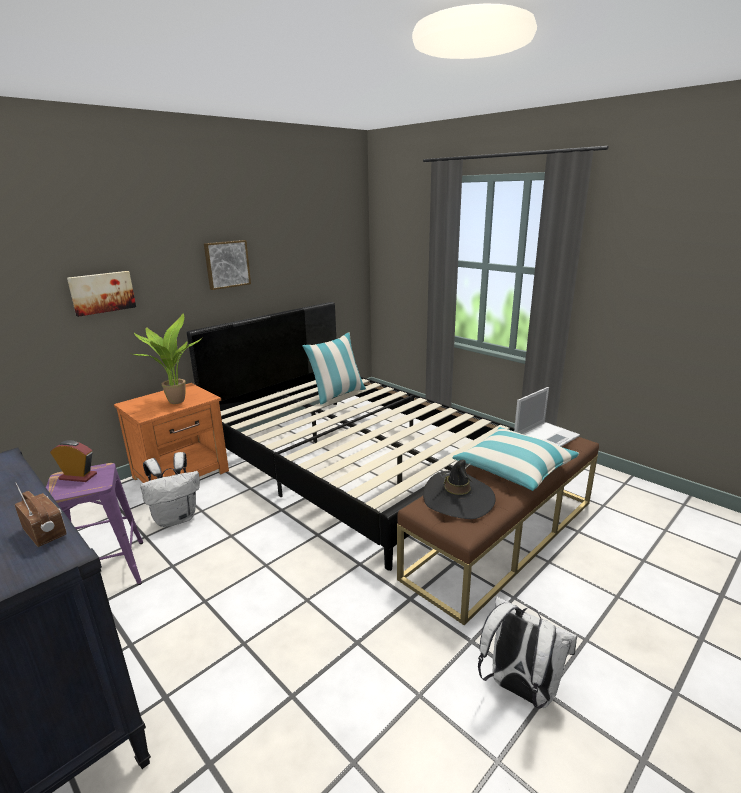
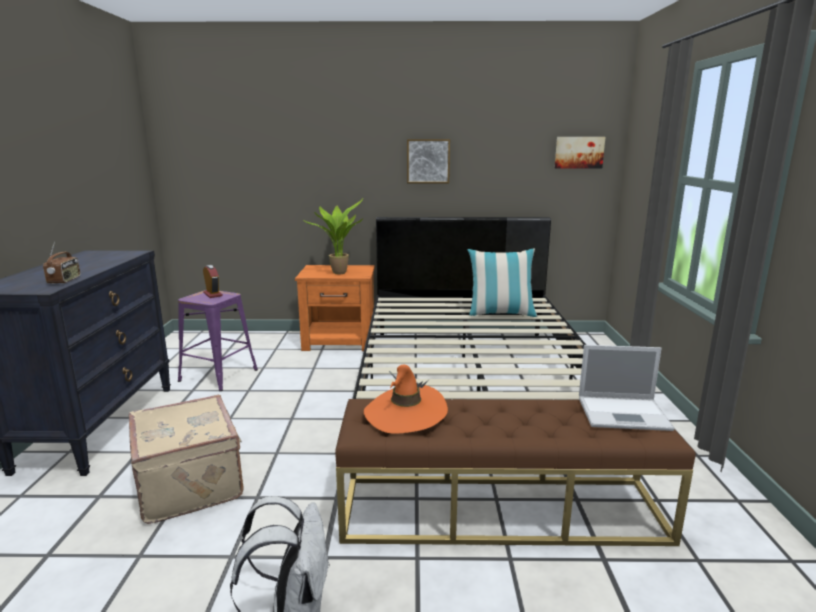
camera: 45 degrees right, 5 degrees down
picture [67,271,136,317] -> picture moved to [555,137,605,169]
white backpack [140,452,200,528] -> none
black hat [423,459,495,519] -> orange hat [364,365,448,434]
pillow [453,427,579,491] -> none
none -> beige suitcase [129,395,243,524]

